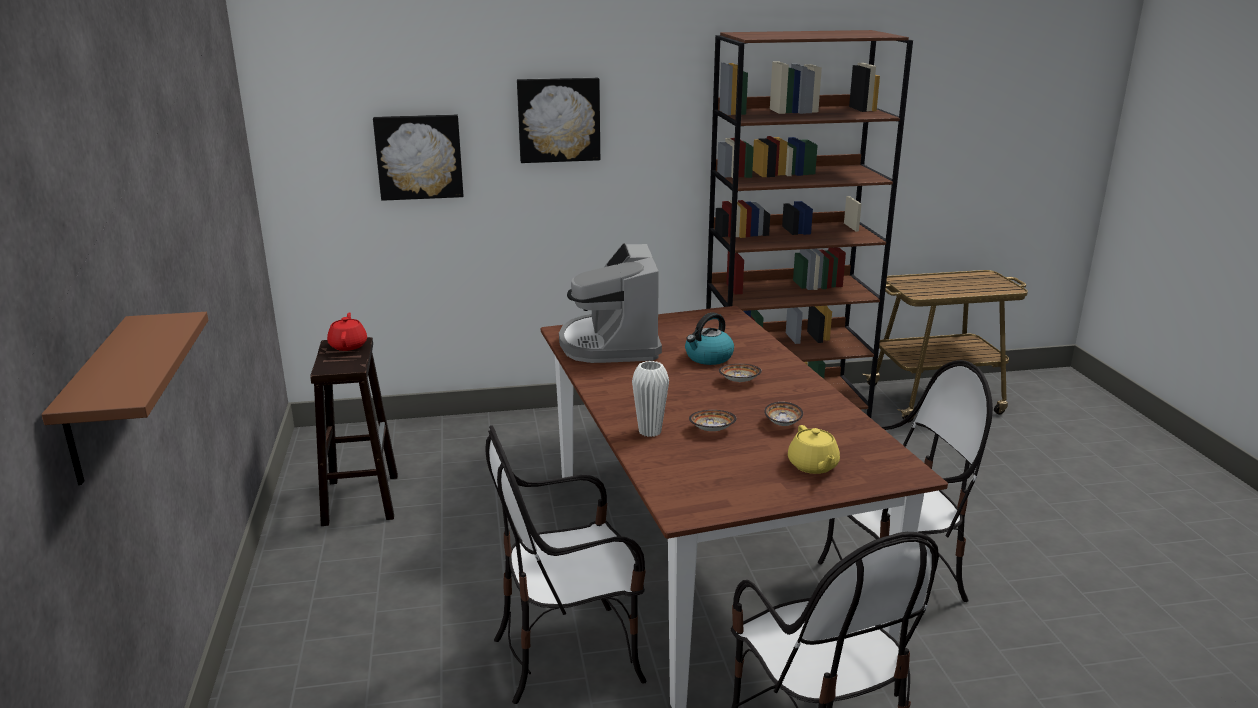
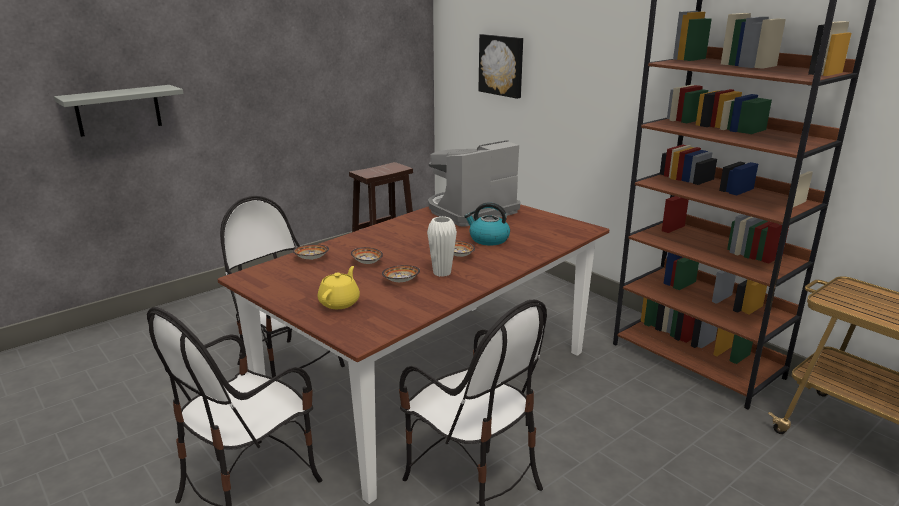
camera: 60 degrees right, 0 degrees up
brown shelf [42,312,208,485] -> grey shelf [54,85,184,137]
red teapot [327,312,367,351] -> none
picture [517,78,600,163] -> none
white vase [632,361,669,437] -> white vase moved to [427,216,457,277]
yellow teapot [788,425,840,474] -> yellow teapot turned 150 degrees clockwise [318,266,360,309]
none -> bowl [293,244,329,260]

